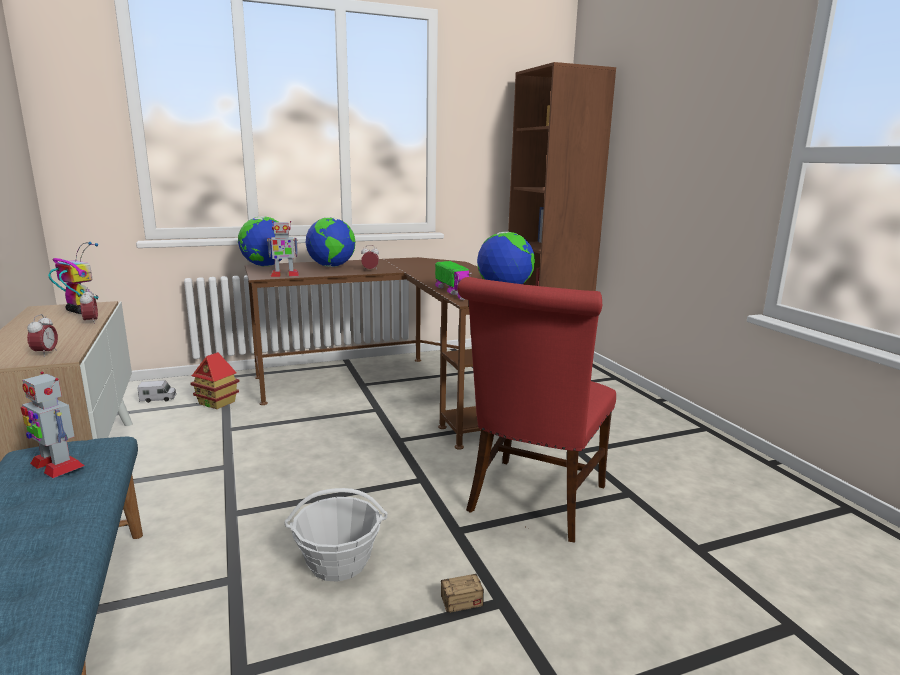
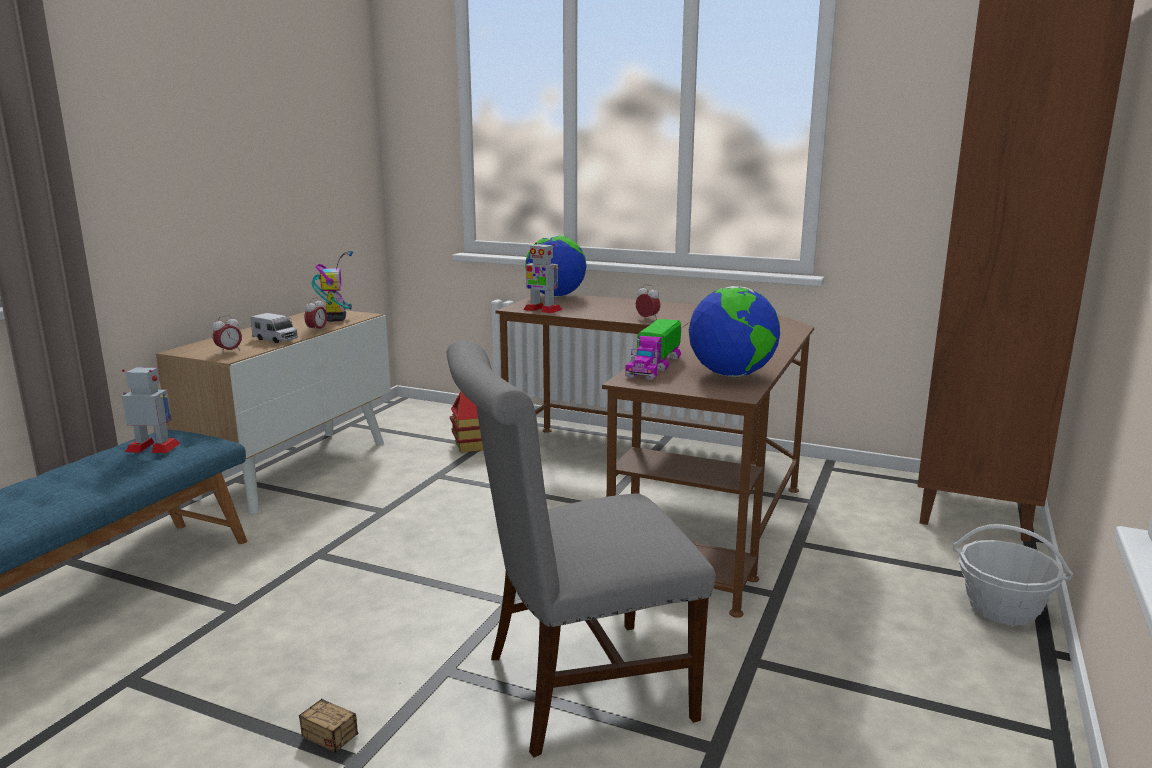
camera: 45 degrees right, 0 degrees up
toy robot [21,371,84,478] -> toy robot turned 105 degrees clockwise [122,367,181,453]
toy truck [137,380,177,403] -> toy truck moved to [251,313,298,343]
basket [284,488,387,581] -> basket moved to [953,524,1073,625]
globe [305,217,355,267] -> none
red chair [457,277,616,542] -> grey chair [447,341,716,757]

